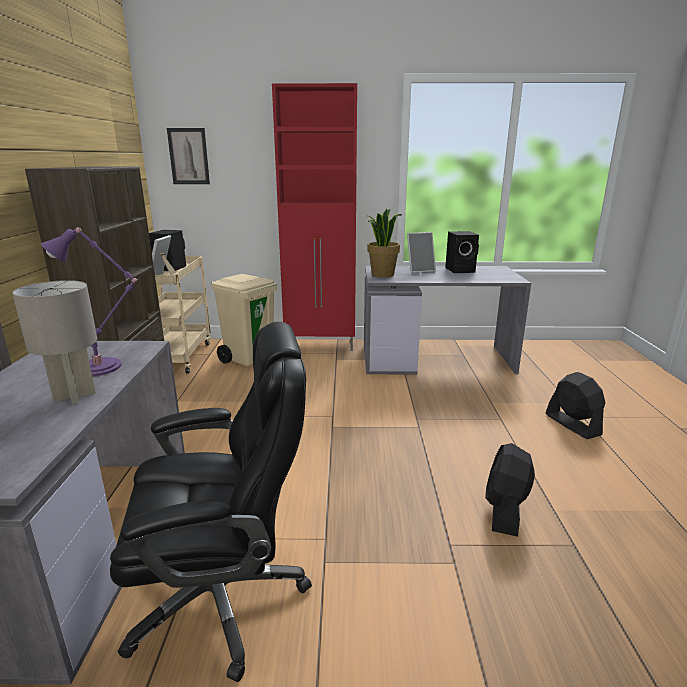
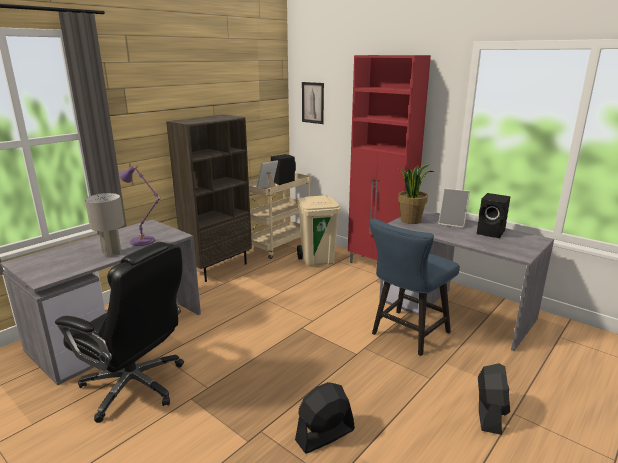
camera: 40 degrees right, 0 degrees up
none -> blue chair [369,219,460,356]

